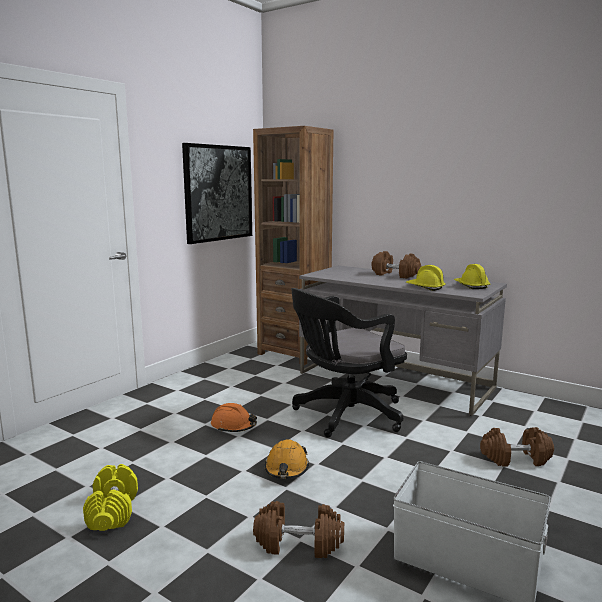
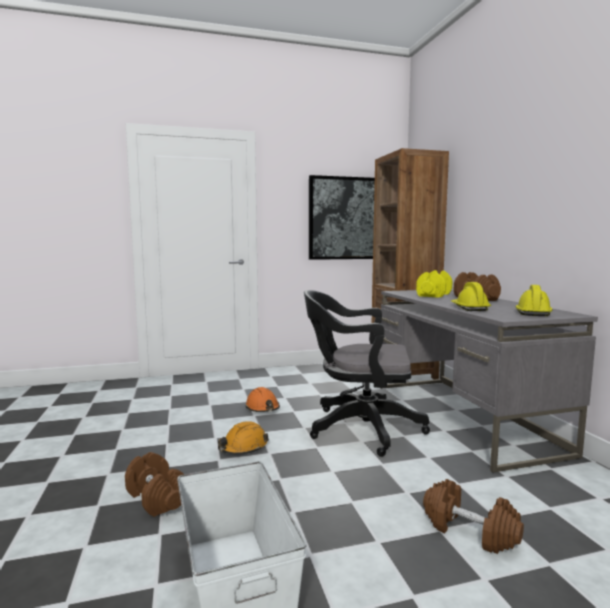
camera: 40 degrees right, 5 degrees down
yellow dumbbell [83,464,138,531] -> yellow dumbbell moved to [416,270,453,298]

